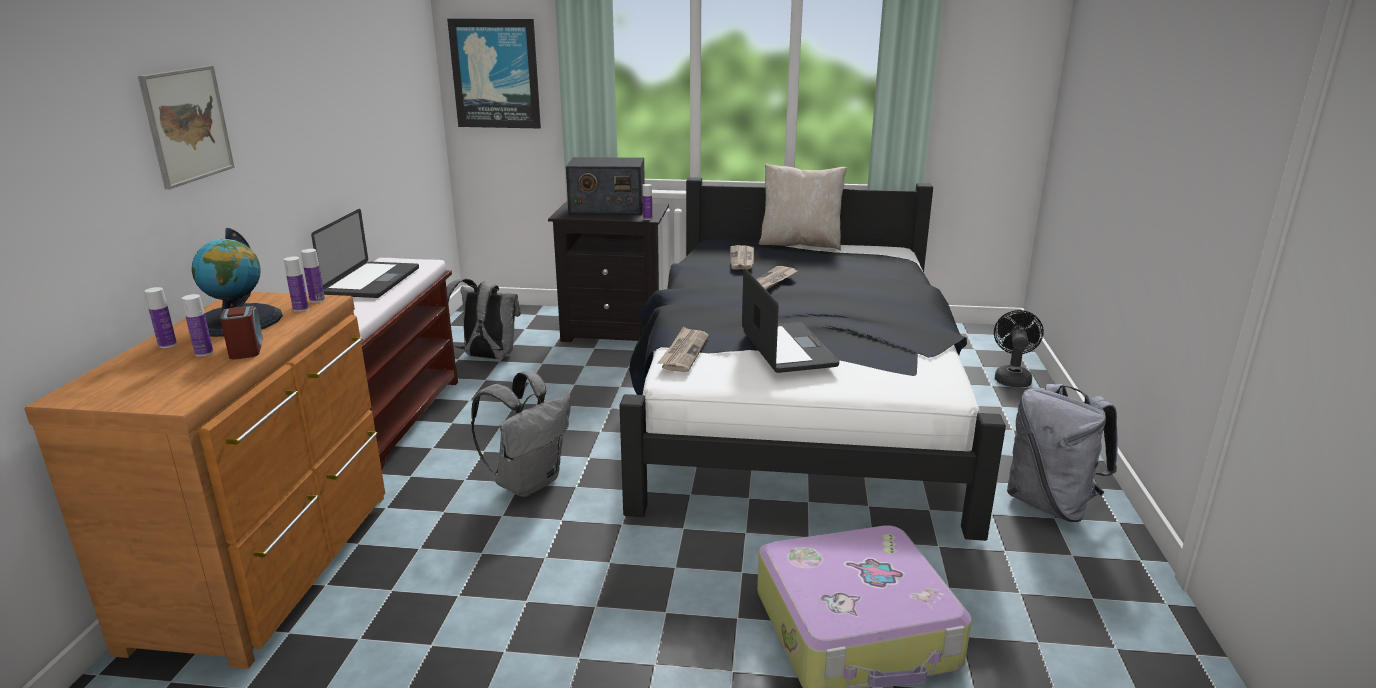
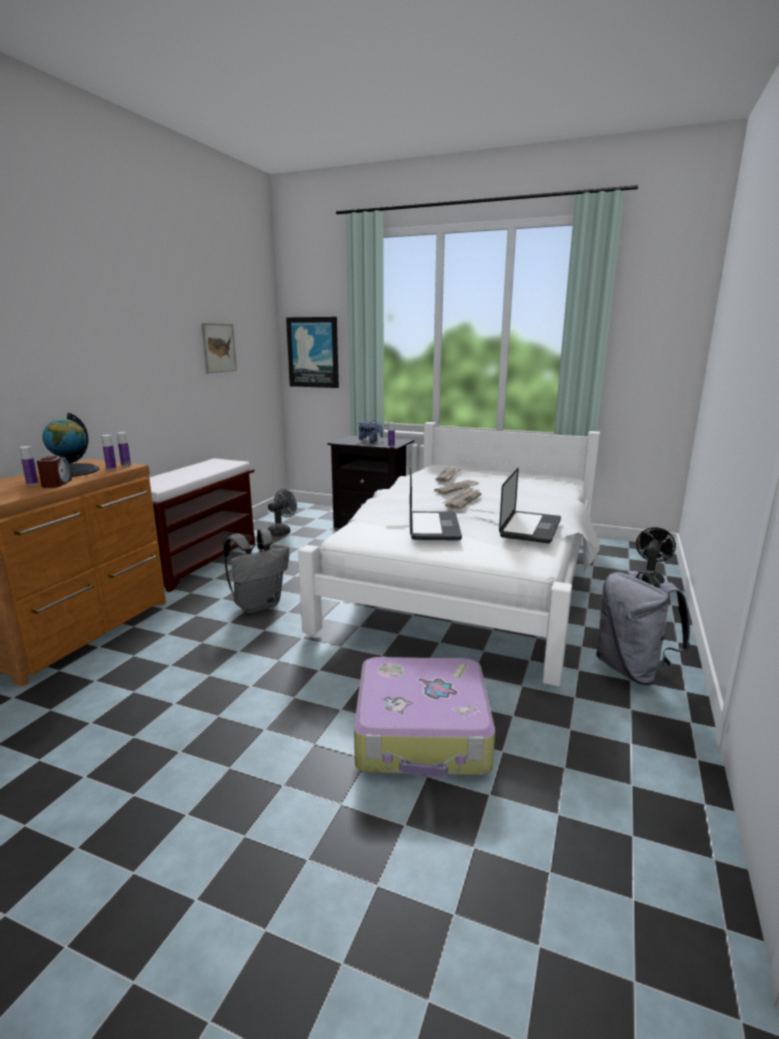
camera: 15 degrees right, 5 degrees down
picture [138,65,235,189] -> picture moved to [201,323,237,373]
bottle [145,287,177,348] -> none
laptop [311,209,419,298] -> laptop moved to [499,468,561,543]
grey backpack [446,278,521,359] -> grey fan [268,489,297,536]
radio [566,157,645,215] -> plush toy [357,421,383,441]
black bed [619,177,1006,541] -> white bed [298,422,600,686]
newspaper [658,326,709,372] -> newspaper moved to [443,488,481,509]
beige pillow [758,163,847,250] -> none

